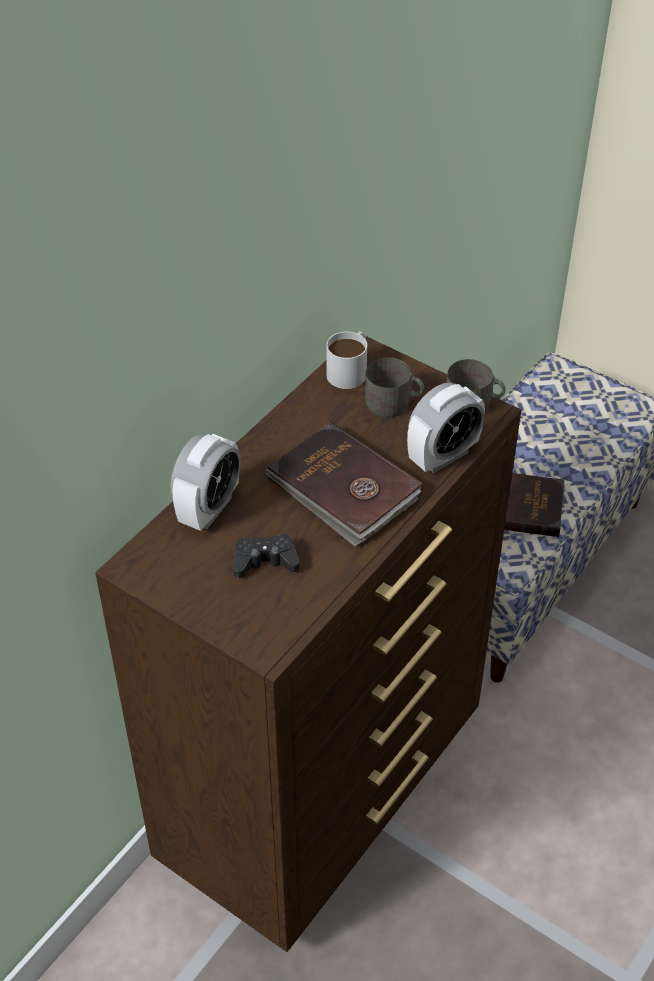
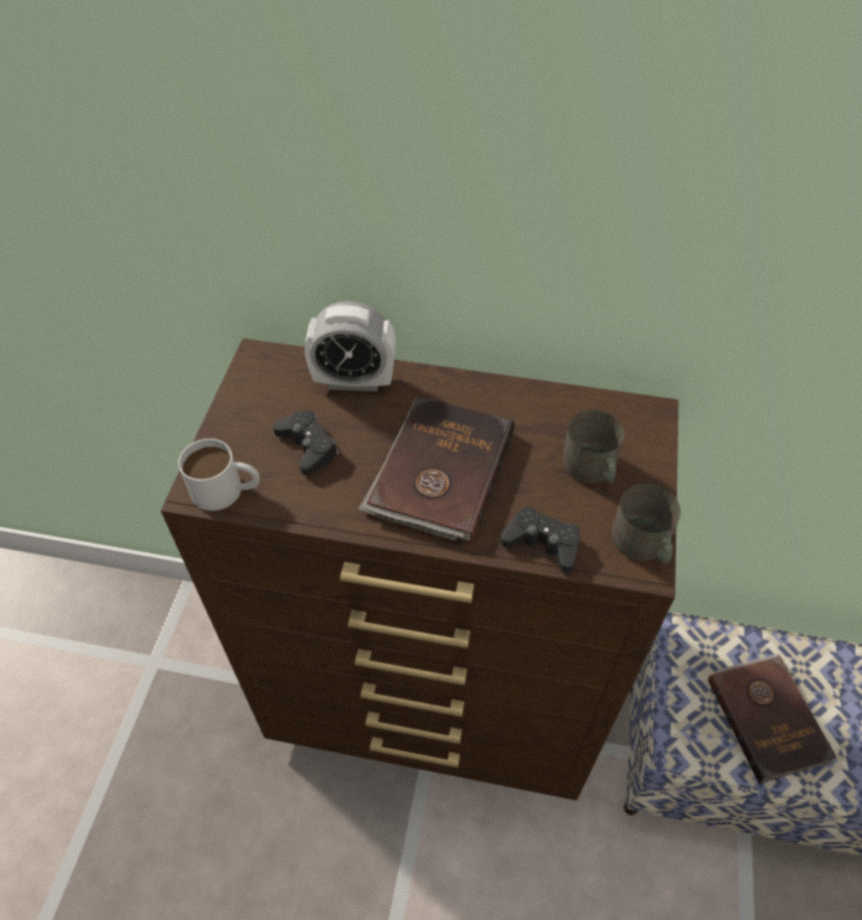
camera: 65 degrees right, 5 degrees up
white mug [326,331,367,389] -> white mug moved to [178,439,260,511]
alarm clock [407,383,485,473] -> black game controller [500,506,580,573]

